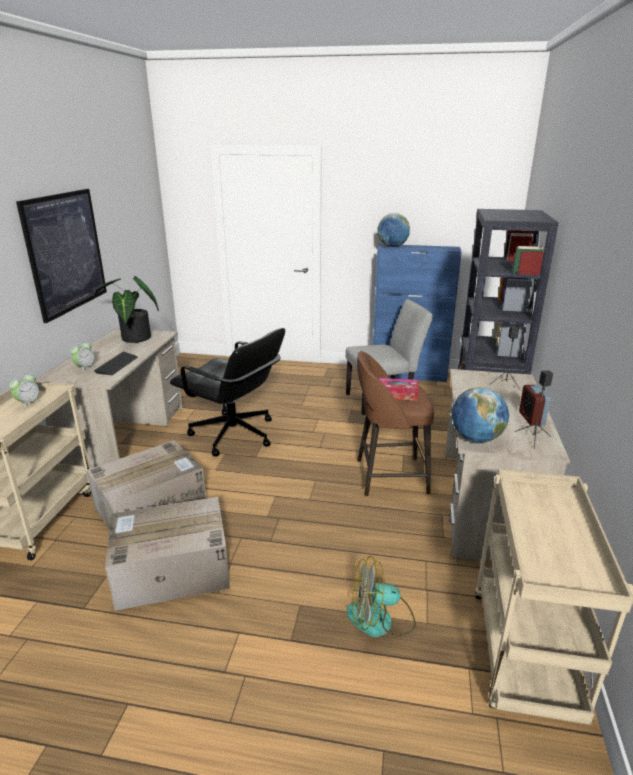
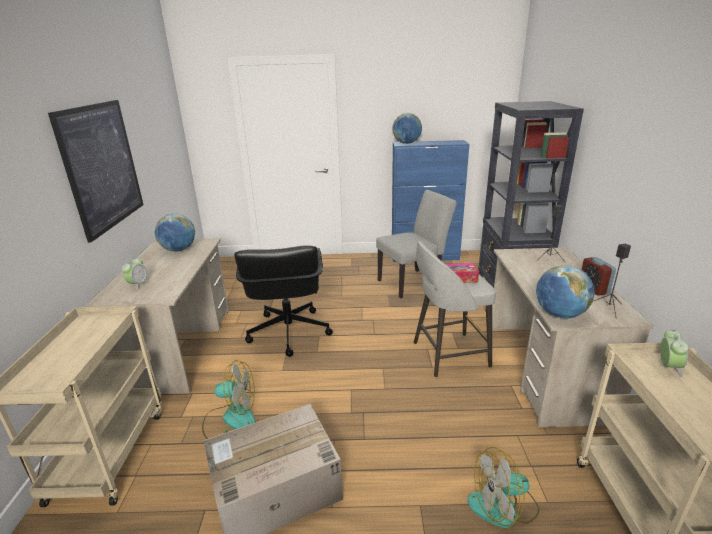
camera: 10 degrees left, 0 degrees up
alarm clock [9,373,42,409] -> alarm clock moved to [660,329,688,378]
cardboard box [87,441,206,531] -> fan [202,360,255,439]
potted plant [93,276,159,343] -> globe [154,213,195,251]
keyboard [94,352,138,375] -> none
black office chair [170,328,285,457] -> black office chair turned 60 degrees clockwise [234,245,333,357]
brown stool [357,351,434,496] -> grey stool [414,241,496,377]

